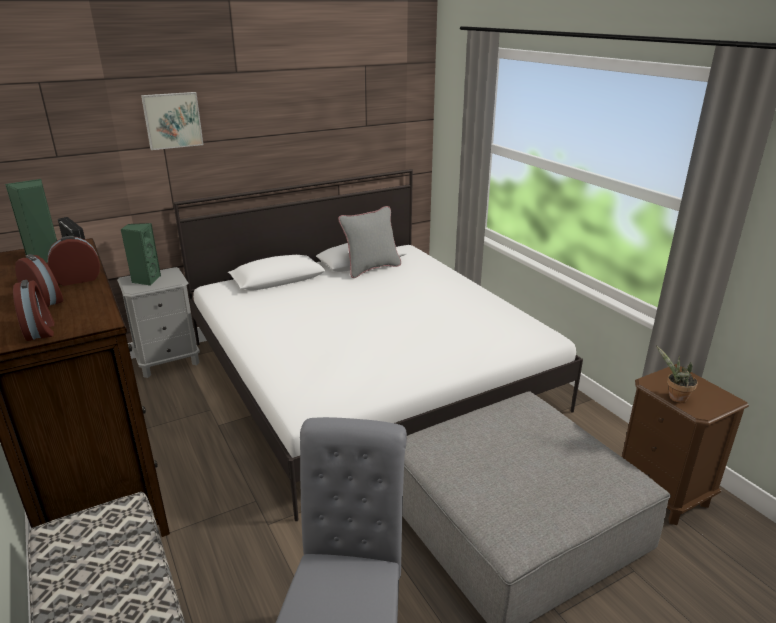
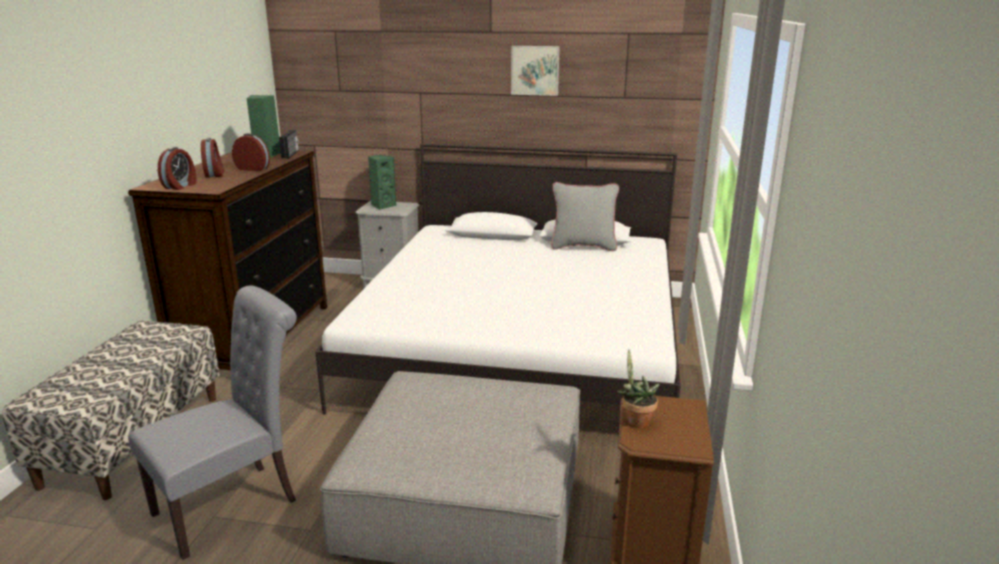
camera: 40 degrees right, 5 degrees down
picture [141,92,203,150] -> picture moved to [511,46,560,96]

